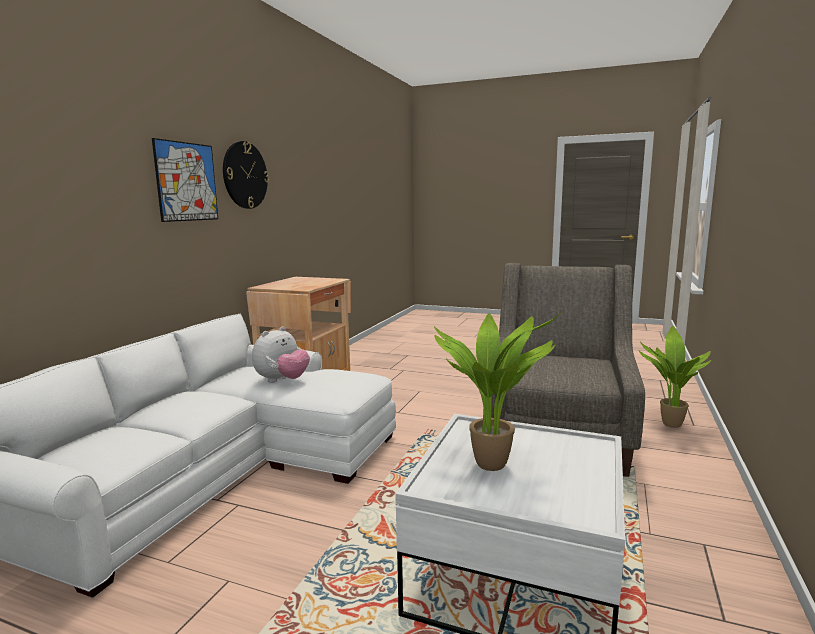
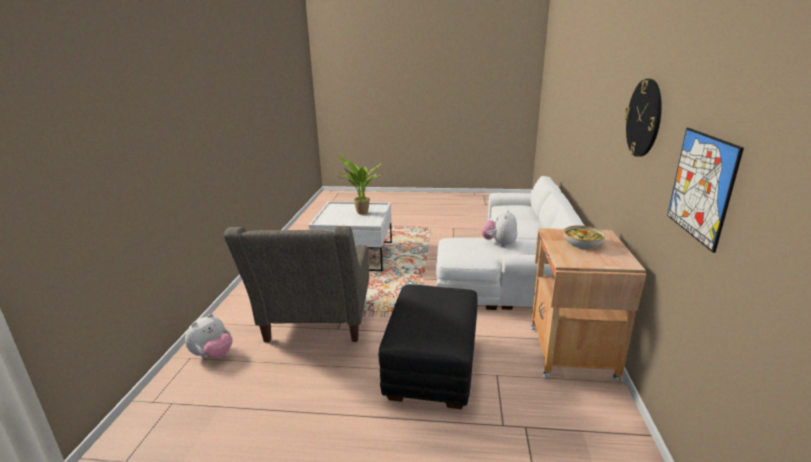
camera: 165 degrees right, 10 degrees up
picture [152,138,218,222] -> picture moved to [667,128,744,253]
potted plant [639,326,711,428] -> plush toy [185,314,233,358]
none -> black ottoman [379,284,478,409]
none -> bowl [564,226,605,249]

